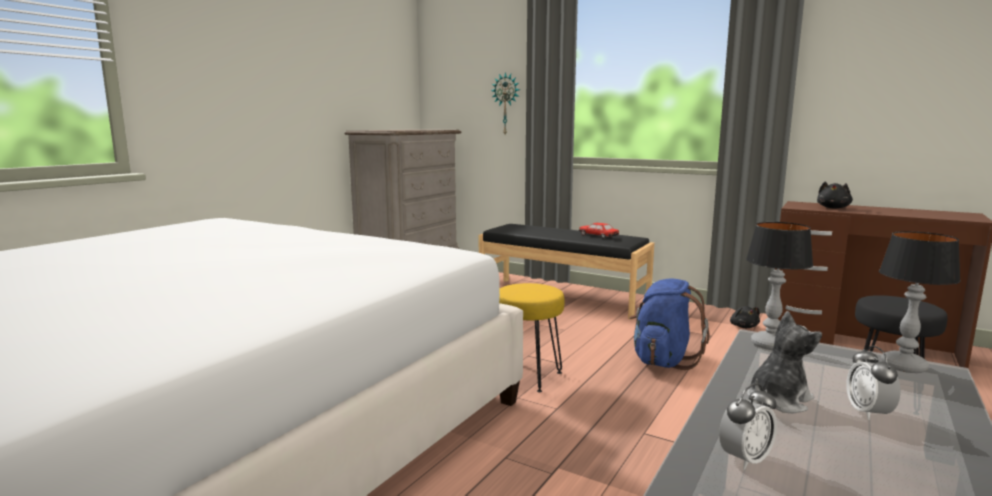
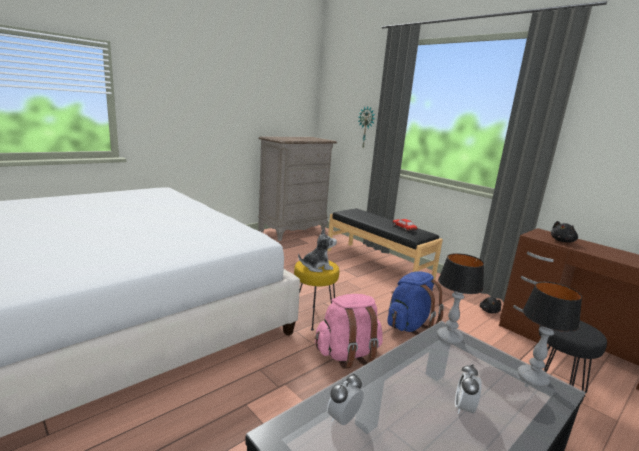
camera: 15 degrees right, 5 degrees up
alarm clock [719,383,777,470] -> alarm clock turned 150 degrees clockwise [327,374,364,425]
plush toy [747,311,822,413] -> plush toy moved to [298,229,337,272]
none -> pink backpack [314,294,383,369]

